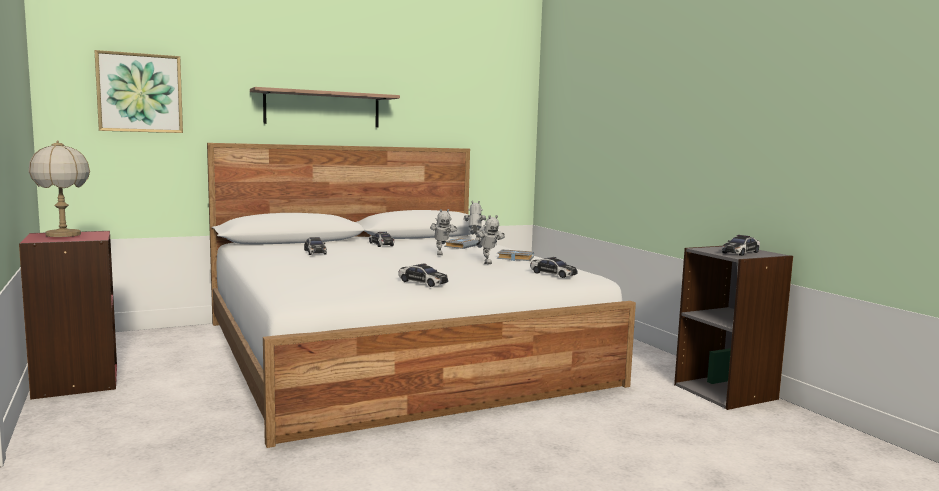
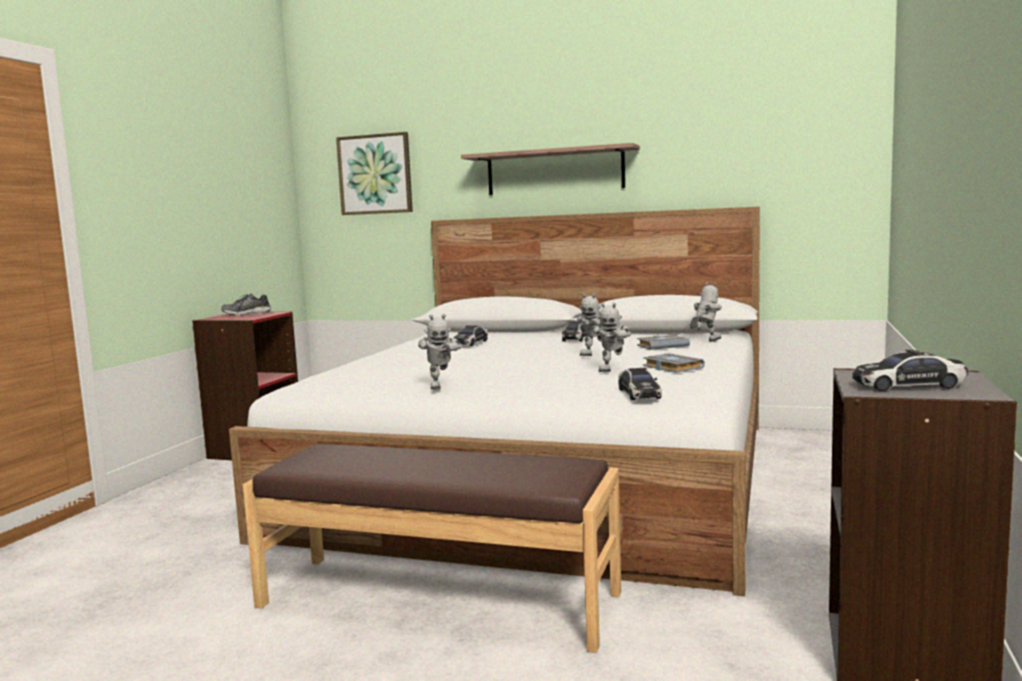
camera: 45 degrees right, 0 degrees up
table lamp [28,140,90,237] -> shoe [221,294,271,316]
toy car [398,263,448,287] -> toy robot [418,314,462,390]
none -> brown bench [243,444,621,653]

